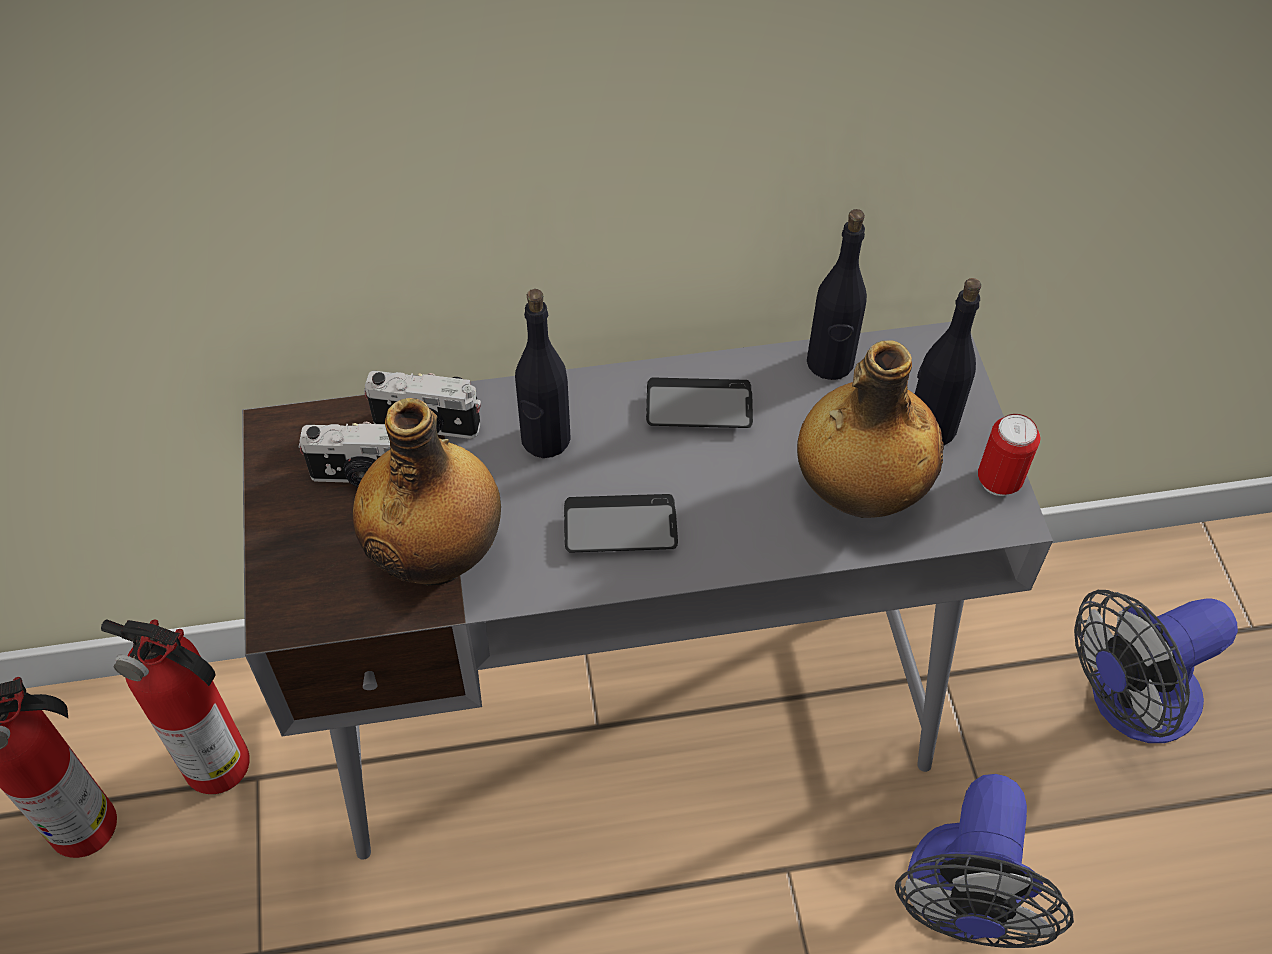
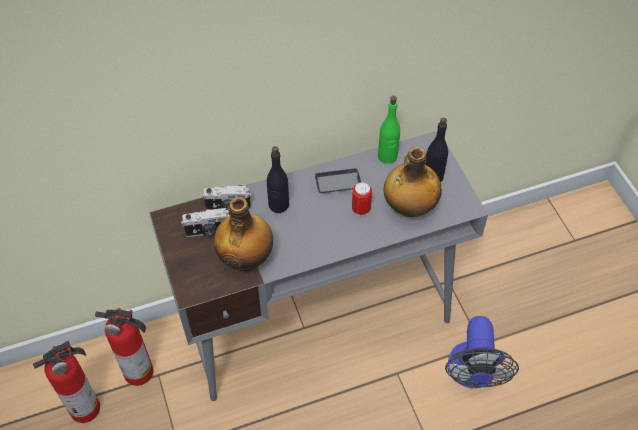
camera: 10 degrees left, 0 degrees up
phone [564,494,678,553] -> none
black bottle [807,209,867,380] -> green bottle [378,96,400,163]
can [978,414,1040,496] -> can moved to [352,182,372,215]
fan [1074,590,1238,743] -> none

